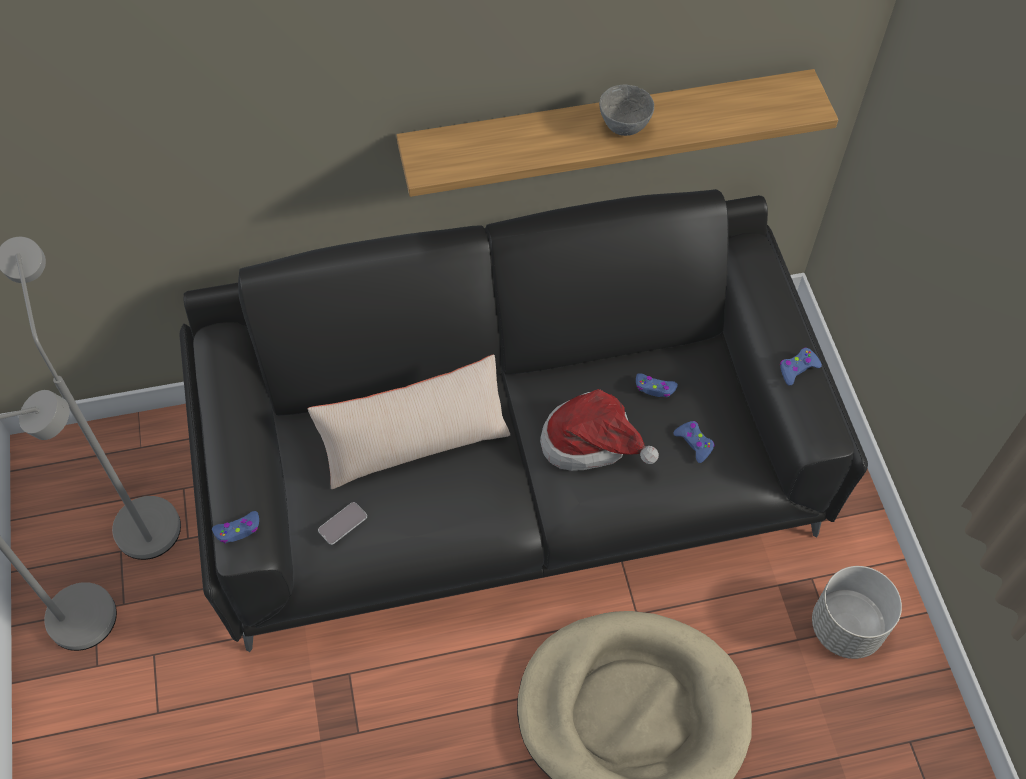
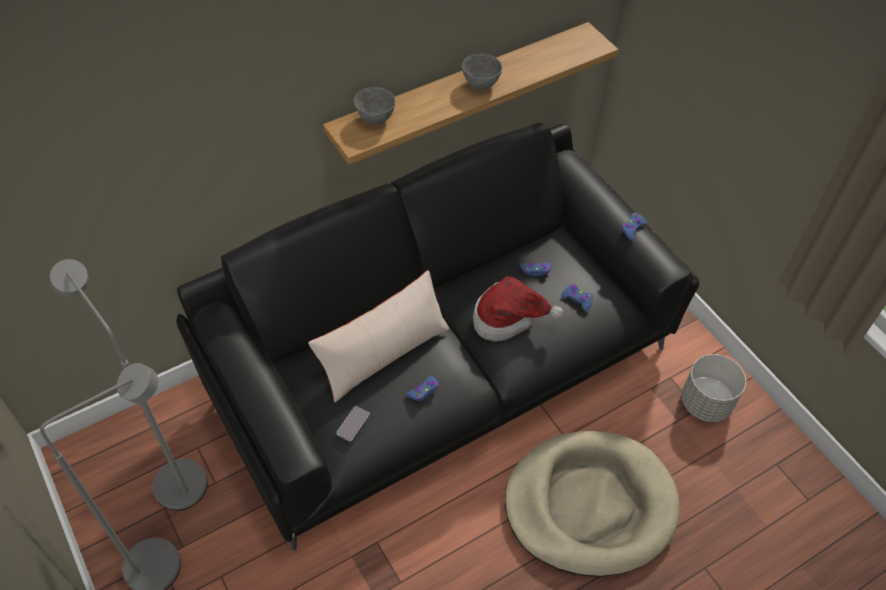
camera: 20 degrees left, 5 degrees down
blue game controller [212,511,259,544] -> blue game controller moved to [406,376,439,402]
none -> grey bowl [354,87,395,125]

